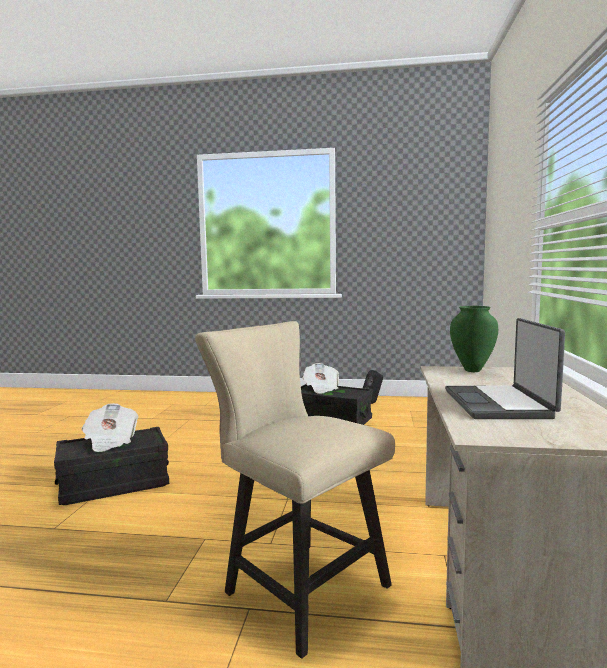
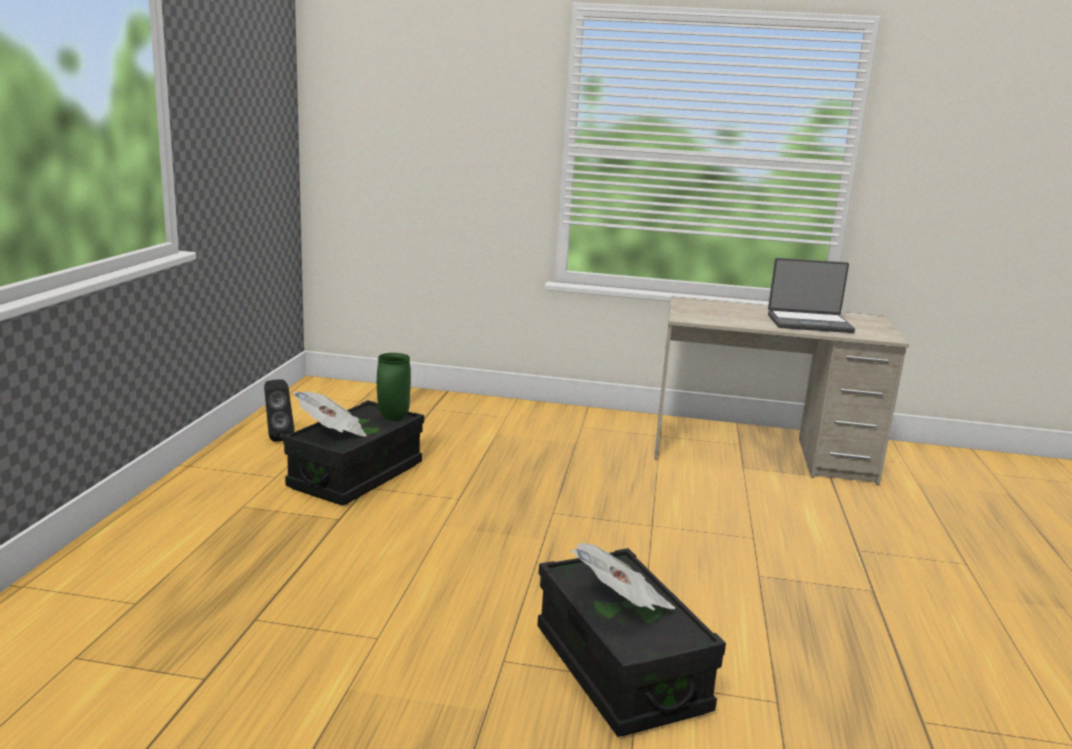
camera: 90 degrees left, 10 degrees up
beige chair [195,321,395,659] -> none
green vase [450,306,498,372] -> green vase moved to [377,353,411,421]

